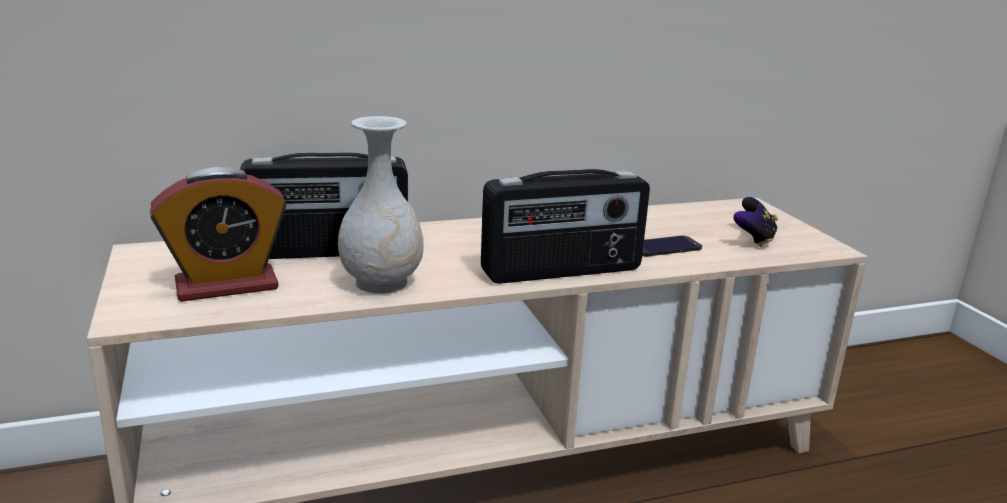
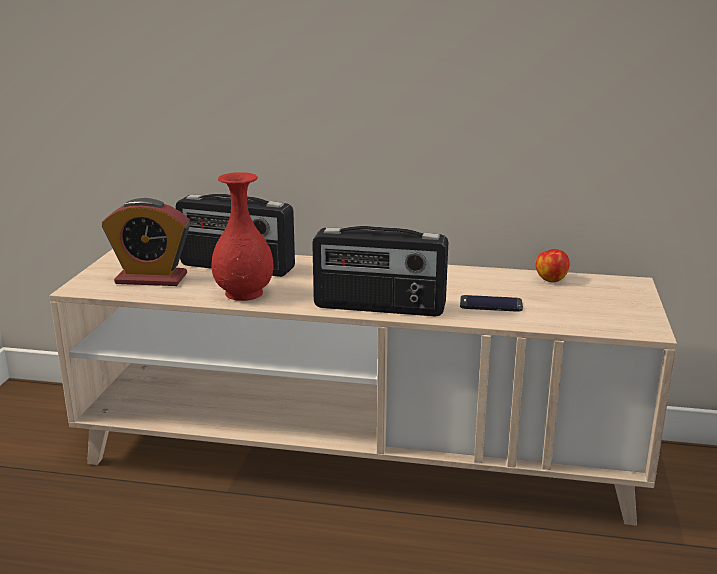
camera: 30 degrees right, 0 degrees up
white vase [338,116,424,294] -> red vase [212,172,274,301]
game controller [733,197,778,247] -> none
none -> apple [535,249,570,282]

